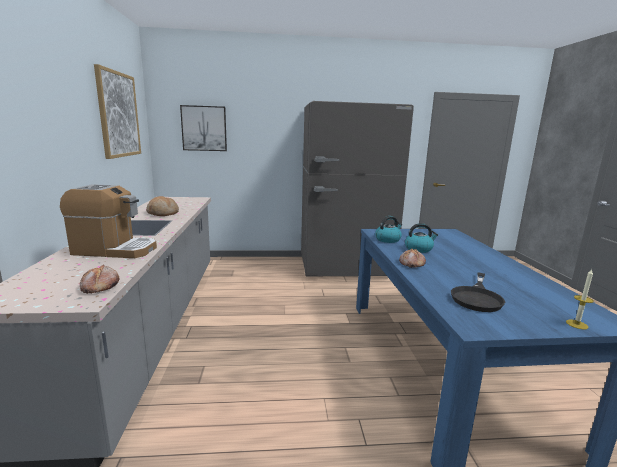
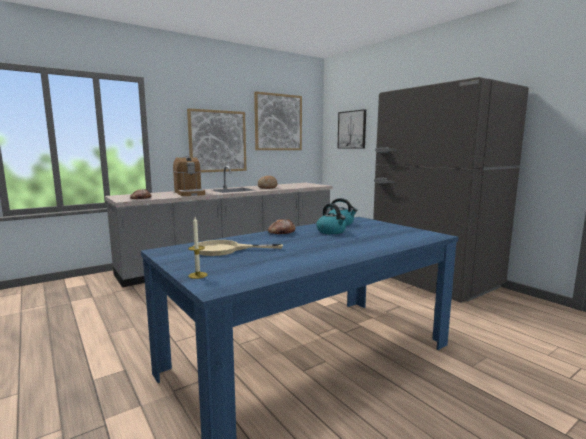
camera: 60 degrees right, 5 degrees down
black frying pan [451,273,505,312] -> beige frying pan [193,240,283,256]
none -> picture [187,108,246,173]

